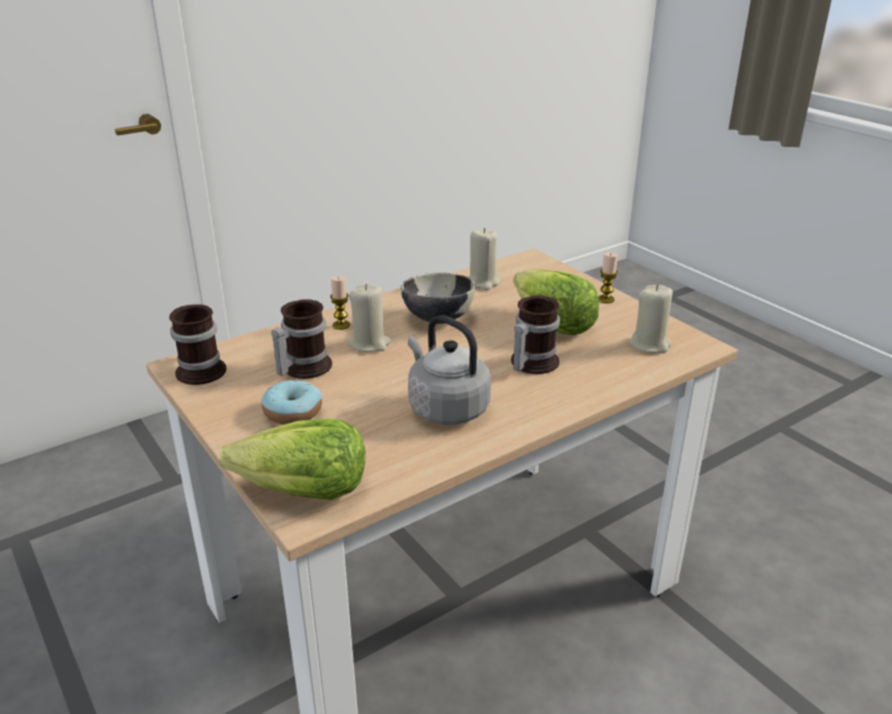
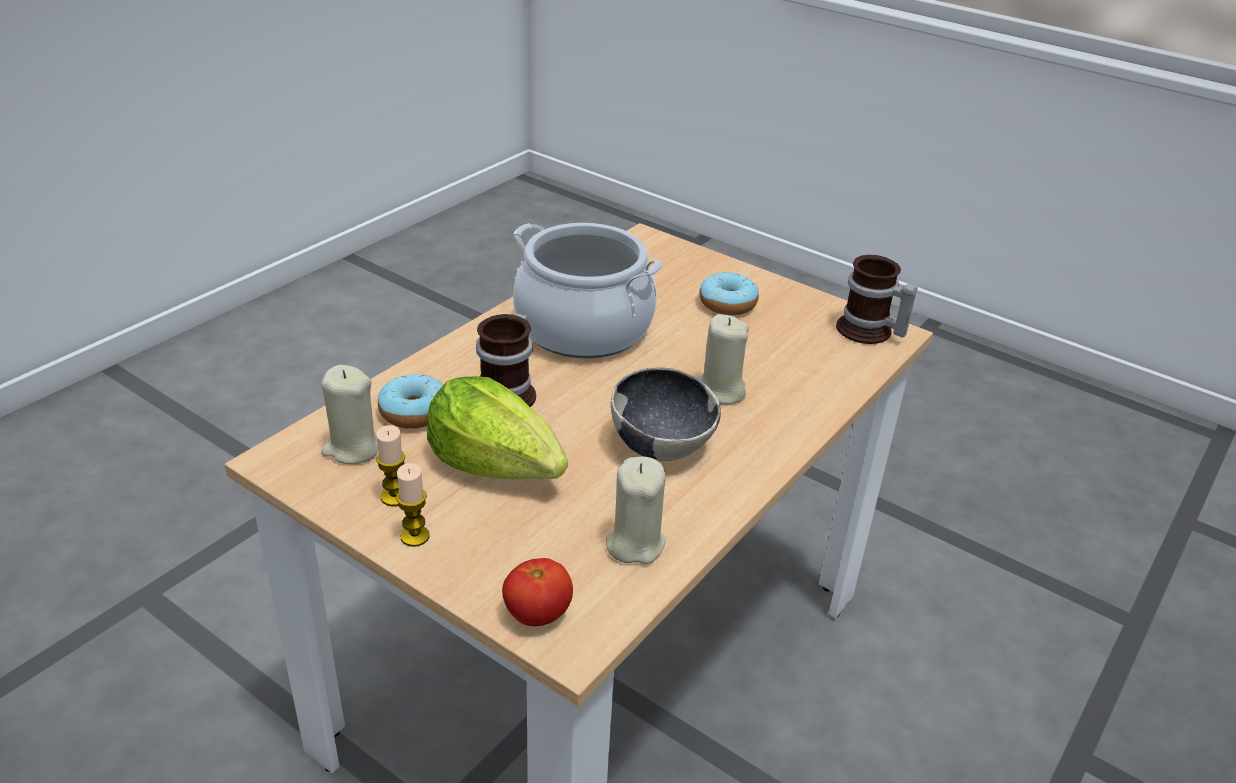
camera: 160 degrees right, 5 degrees up
lettuce [219,419,365,500] -> none
mug [271,299,332,379] -> none
candle [330,276,350,330] -> candle moved to [376,425,405,506]
grey kettle [408,315,491,425] -> cooking pot [513,223,662,358]
none -> donut [378,374,444,429]
none -> tomato [502,558,573,626]

